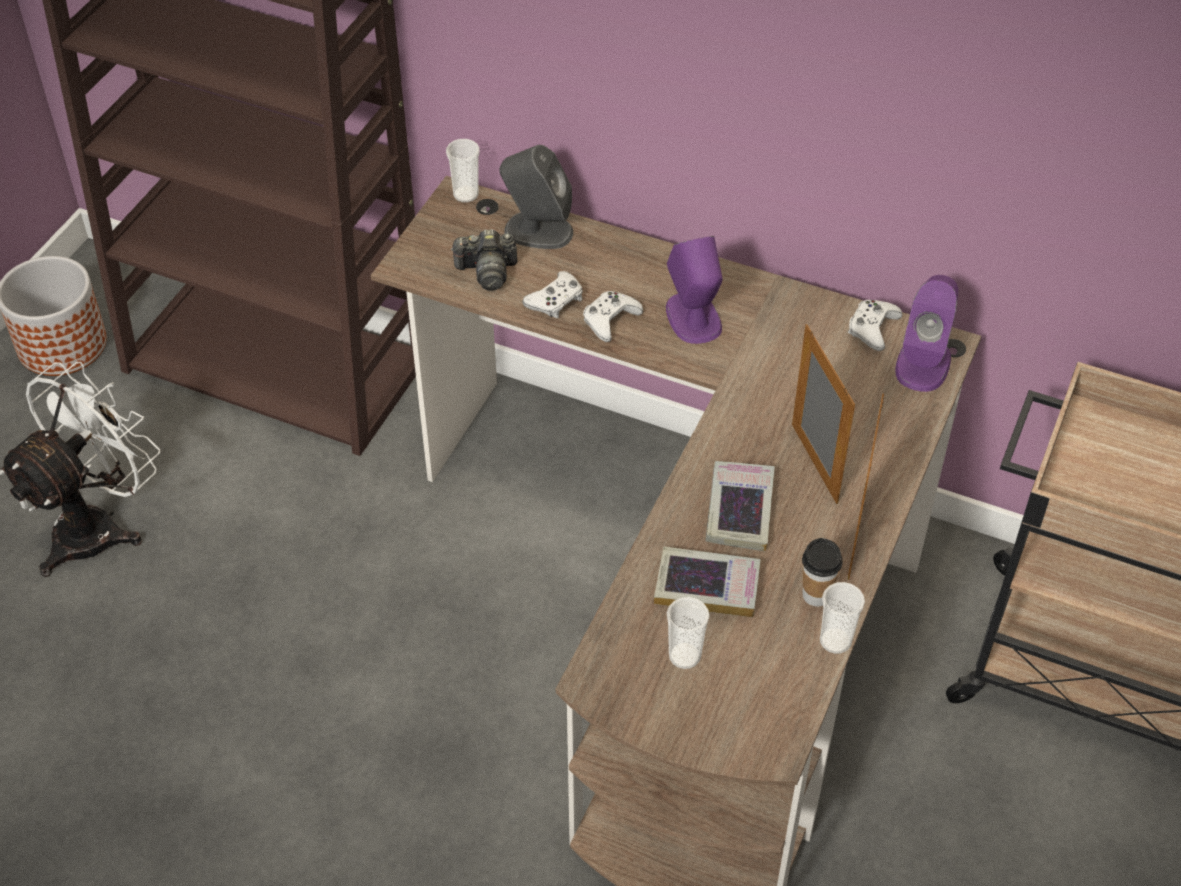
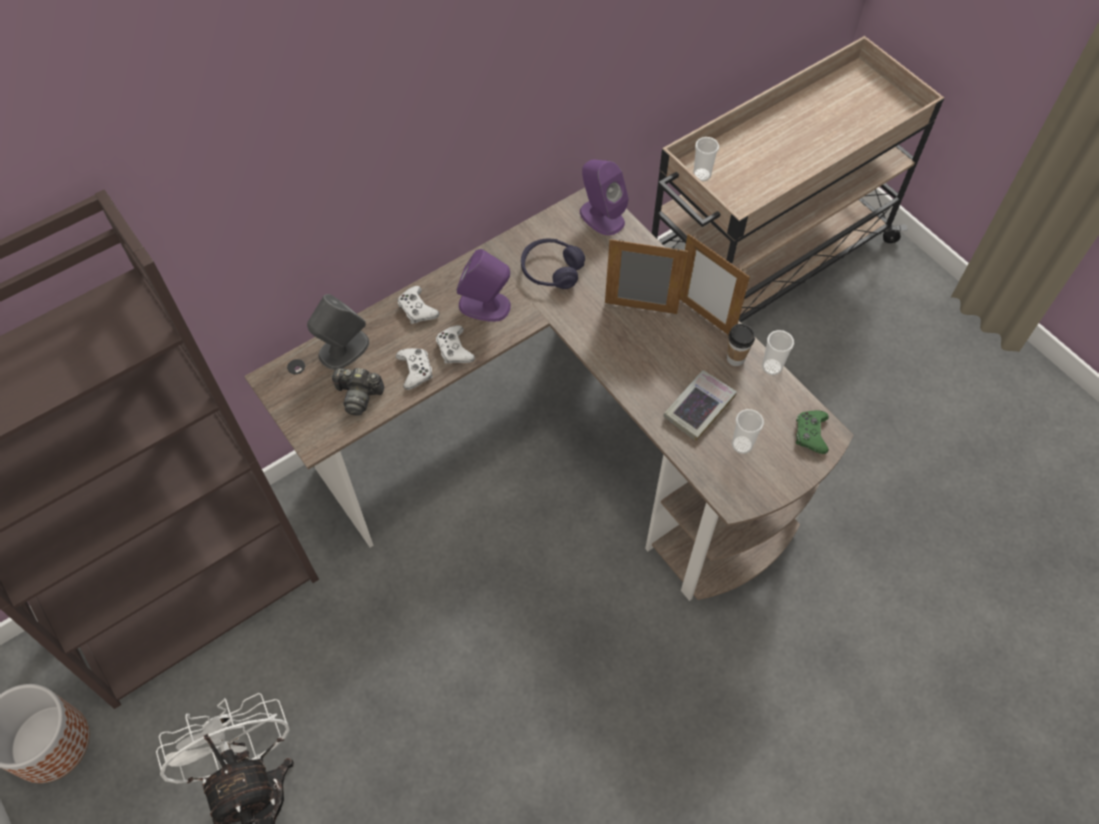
camera: 60 degrees left, 10 degrees up
cup [446,139,480,202] -> cup moved to [693,137,719,181]
camera [451,229,517,290] -> camera turned 75 degrees clockwise [331,368,384,416]
book [705,461,775,551] -> none
white game controller [848,300,902,351] -> white game controller moved to [397,286,439,324]
none -> purple headphones [521,239,585,289]
none -> green game controller [796,410,829,454]

